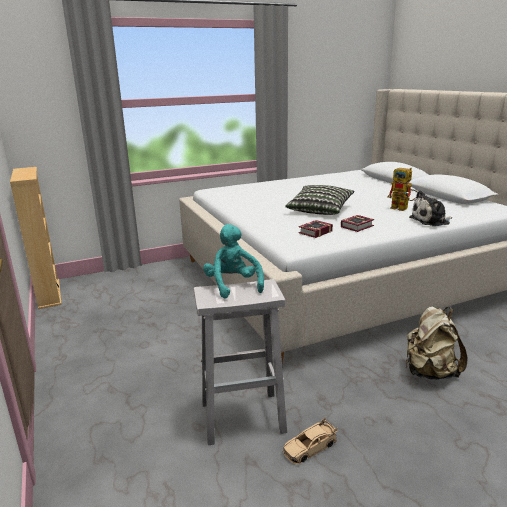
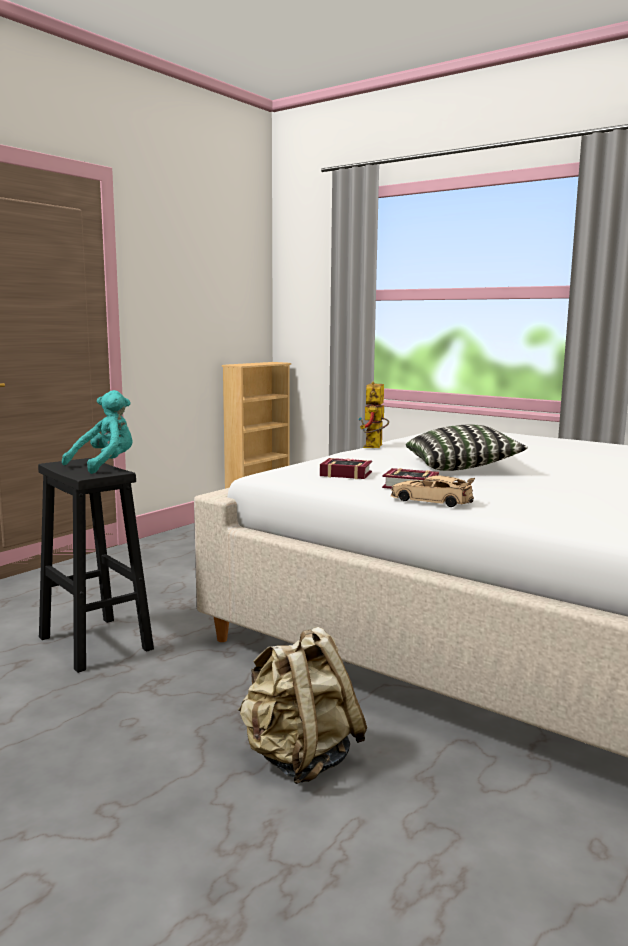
camera: 60 degrees right, 10 degrees down
white stool [194,279,287,445] -> black stool [38,458,154,673]
beige toy car [283,417,338,464] -> beige toy car moved to [391,475,475,507]
toy robot [388,168,418,211] -> toy robot moved to [358,382,389,448]
plush toy [409,191,452,226] -> none

